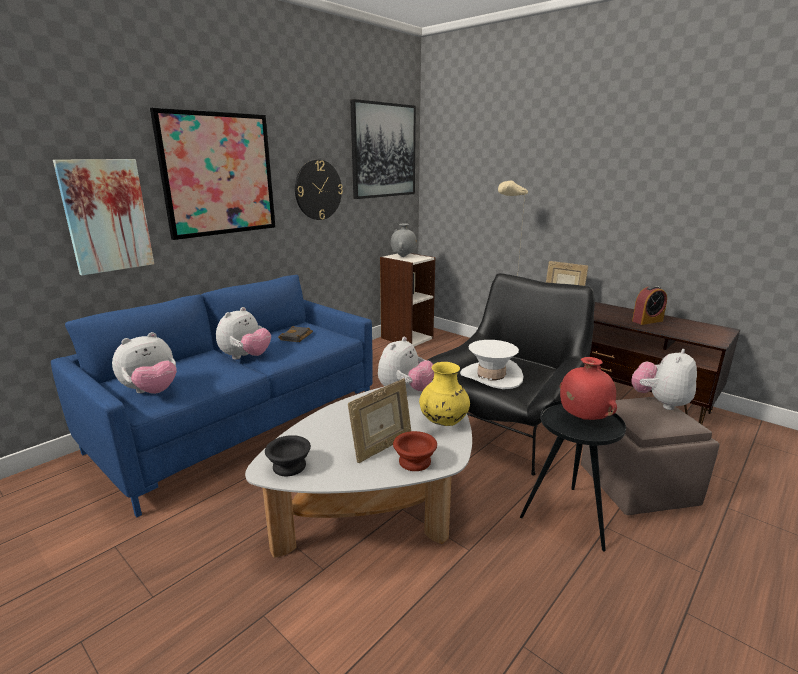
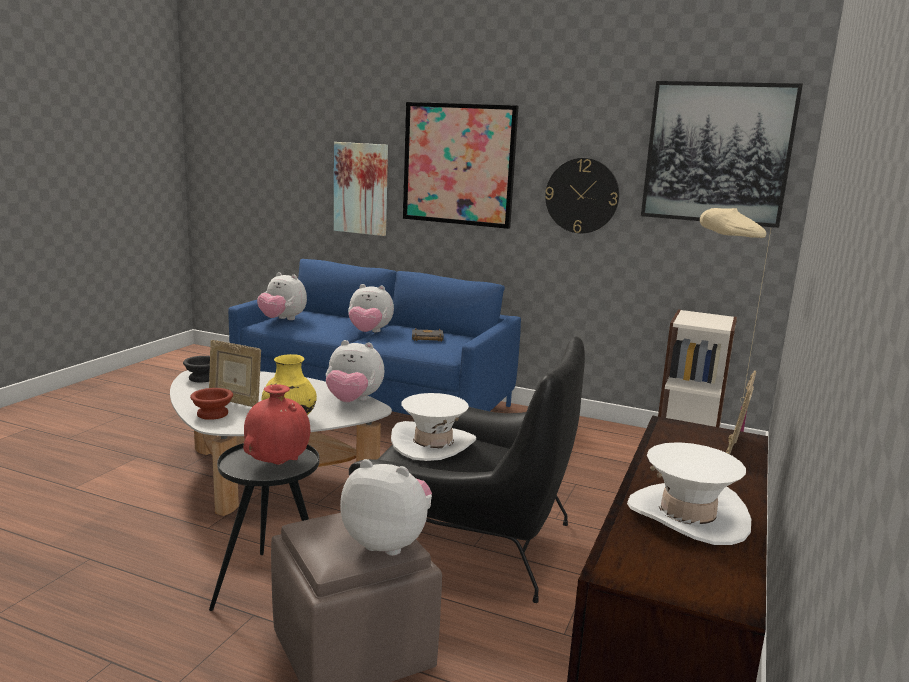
camera: 70 degrees right, 5 degrees down
grey vase [391,224,417,257] -> none
alarm clock [632,285,667,325] -> white hat [627,442,751,545]

